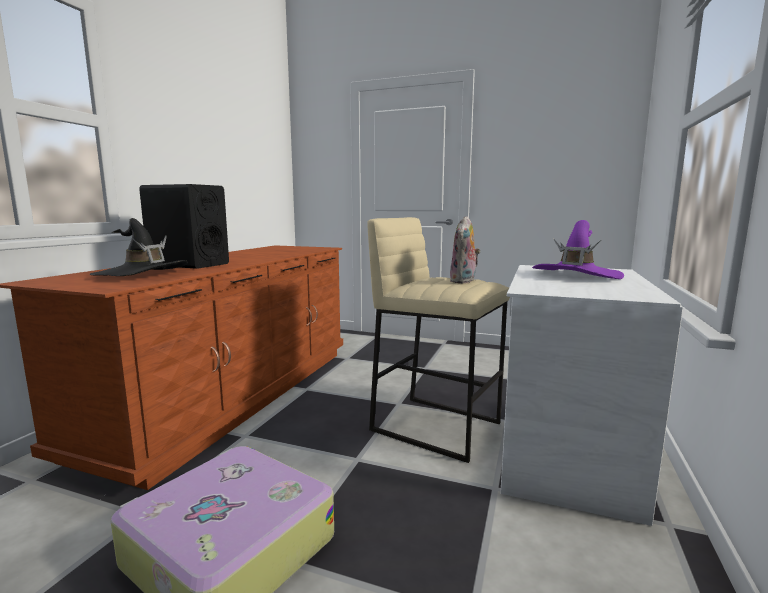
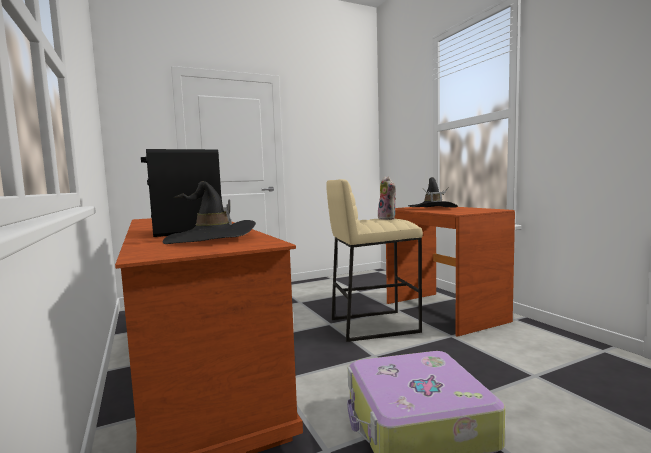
camera: 45 degrees left, 5 degrees down
white desk [500,265,683,526] -> brown desk [386,206,515,337]
purple hat [532,220,624,279] -> black hat [408,177,458,207]

